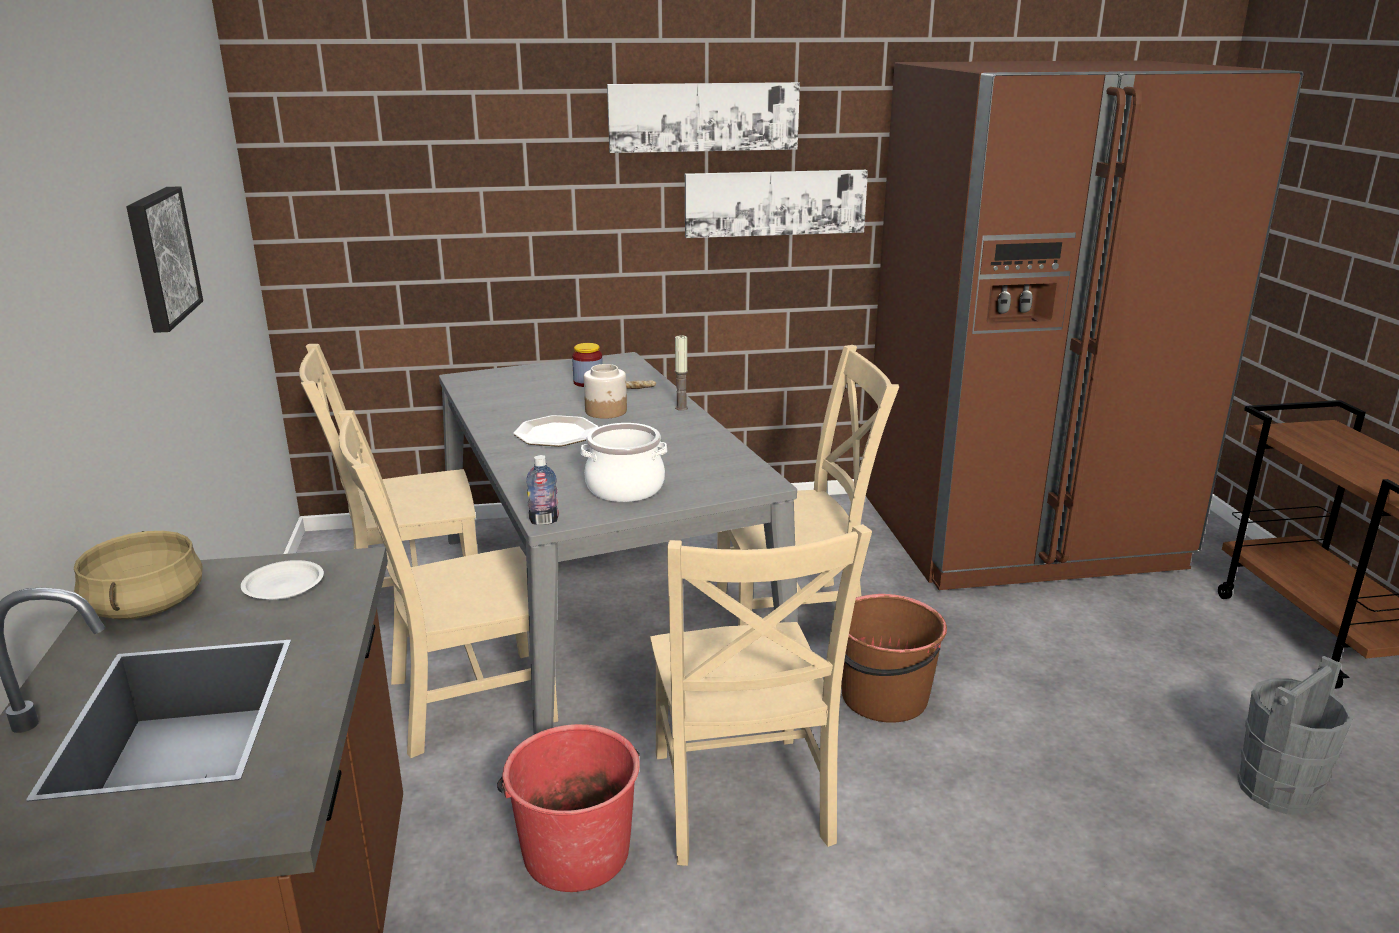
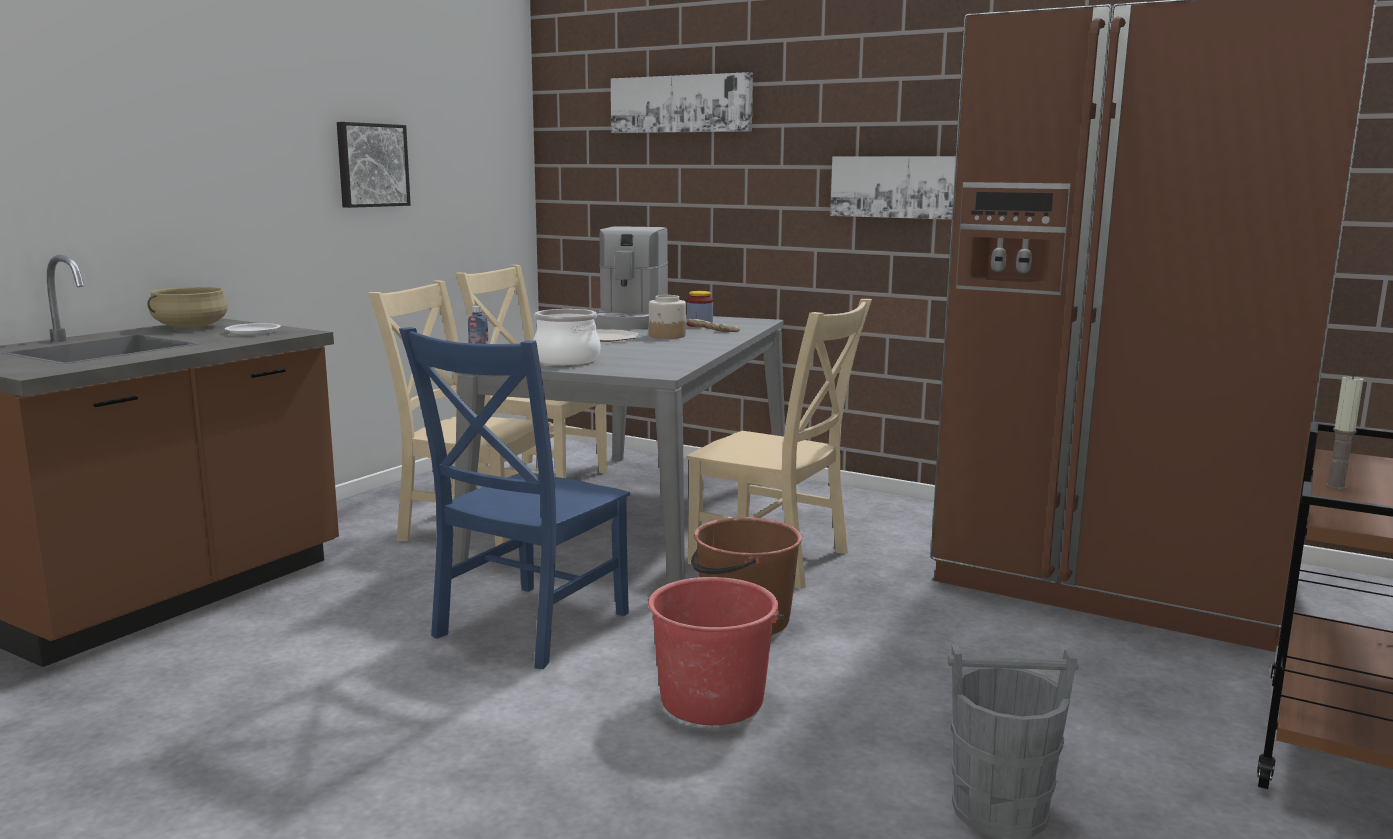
camera: 40 degrees right, 10 degrees down
red bucket [497,724,640,892] -> red bucket moved to [648,577,784,725]
picture [607,82,800,153] -> picture moved to [611,72,753,133]
beige chair [650,524,872,866] -> blue chair [399,327,630,669]
candle [675,335,688,411] -> candle moved to [1325,375,1363,490]
none -> coffee machine [594,226,668,329]

